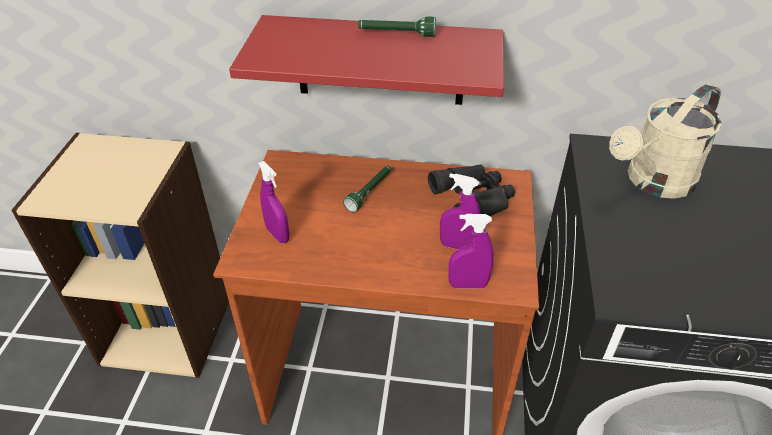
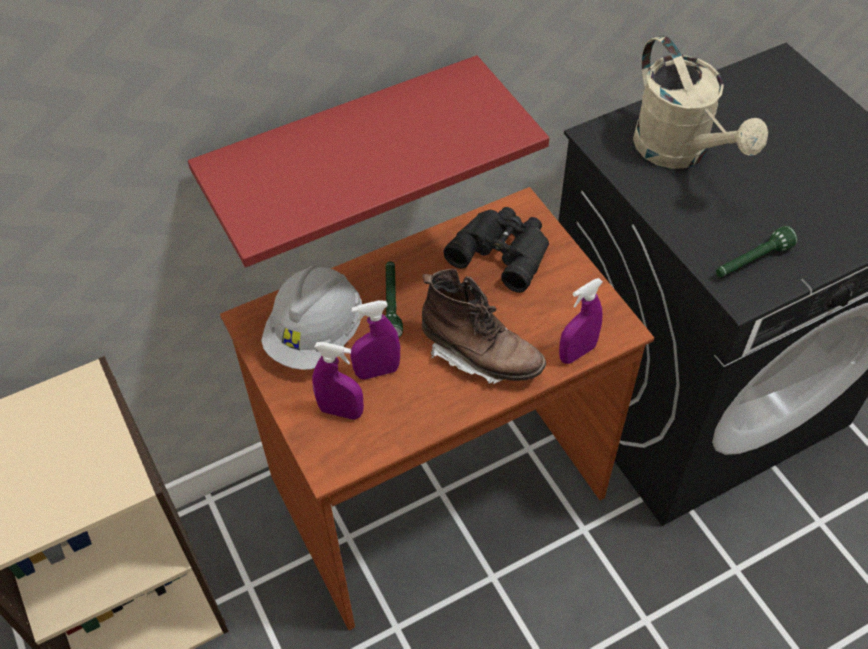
camera: 35 degrees left, 10 degrees up
green flashlight [358,17,436,37] -> green flashlight moved to [716,226,797,277]
purple spray bottle [440,173,481,250] -> purple spray bottle moved to [351,300,400,380]
beige watering can [609,84,722,199] -> beige watering can turned 45 degrees counterclockwise [633,36,768,169]
none -> white hard hat [261,265,362,370]
none -> brown boot [422,269,546,384]

